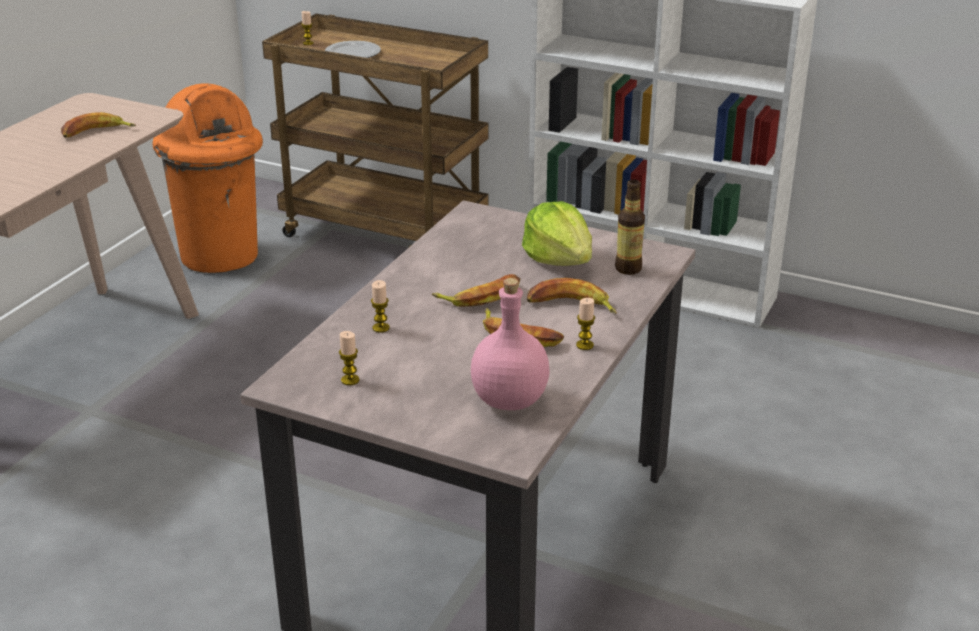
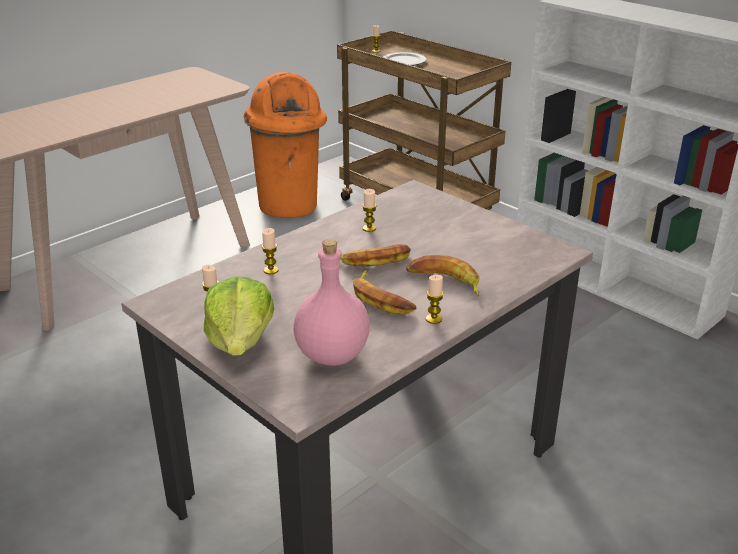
camera: 20 degrees right, 0 degrees up
banana [61,112,136,138] -> none
lettuce [522,201,592,266] -> lettuce moved to [204,276,274,356]
bottle [615,179,645,275] -> none
none -> candle [362,189,377,232]

